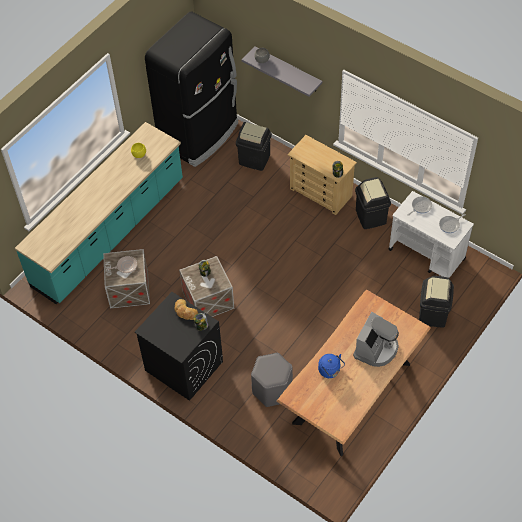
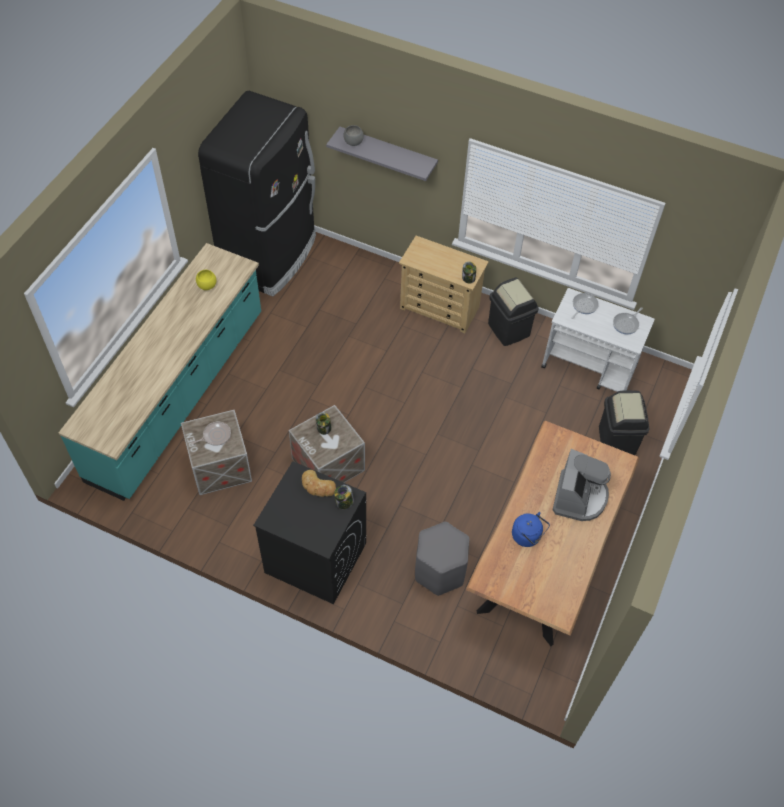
camera: 15 degrees left, 0 degrees up
black trash can [236,122,272,171] -> none

